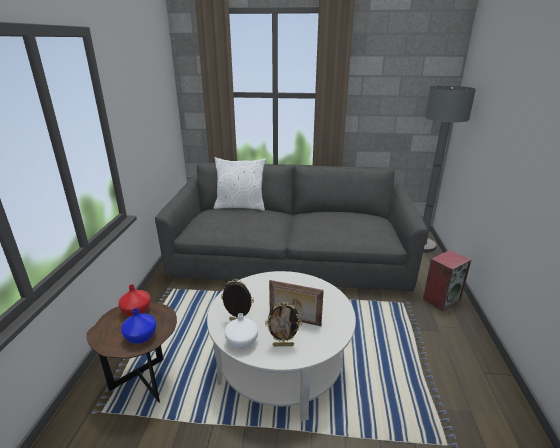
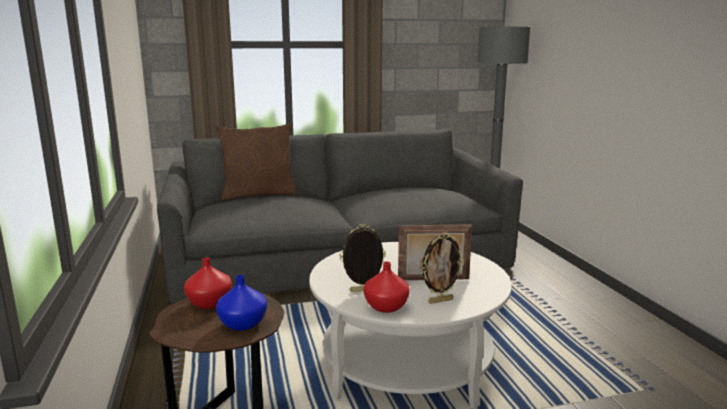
camera: 20 degrees left, 10 degrees down
white pillow [214,157,266,211] -> brown pillow [216,123,297,201]
white vase [225,313,258,349] -> red vase [364,261,410,313]
speaker [423,250,471,311] -> none

